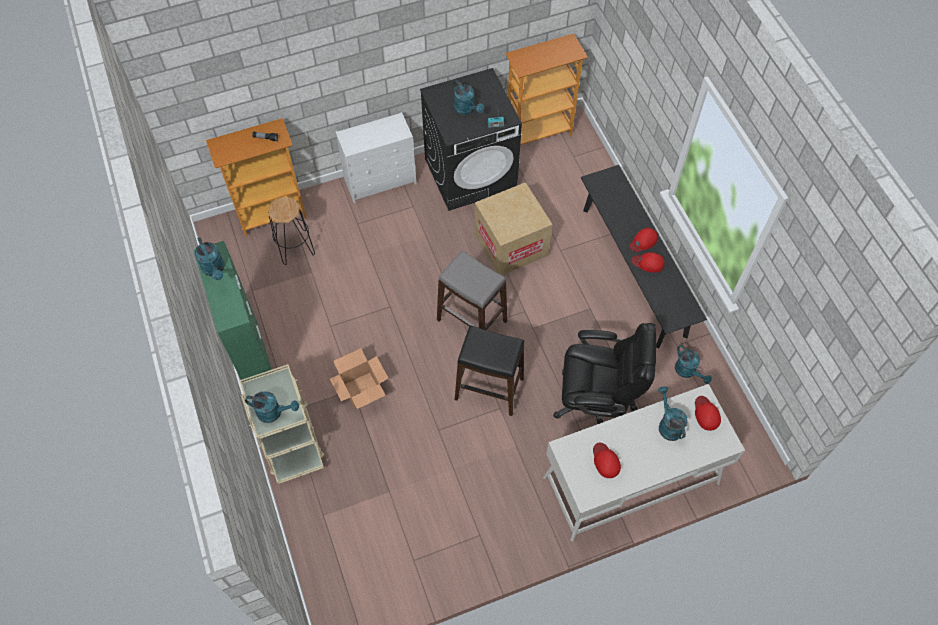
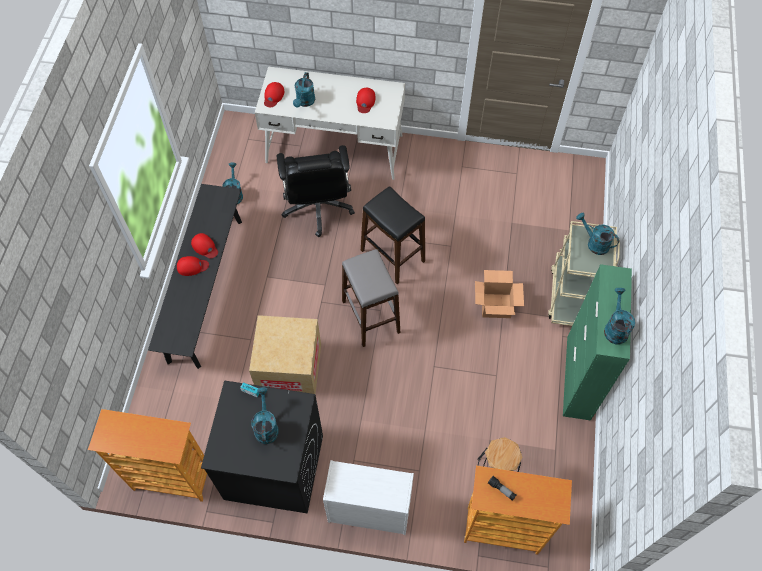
camera: 150 degrees left, 0 degrees up
black office chair [553,323,656,424] -> black office chair turned 135 degrees counterclockwise [277,145,355,237]

